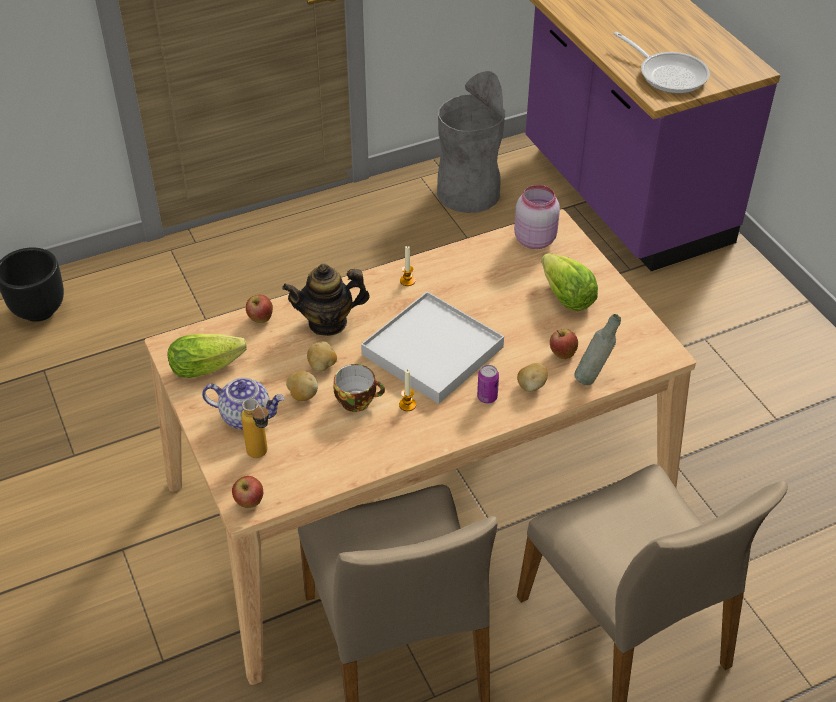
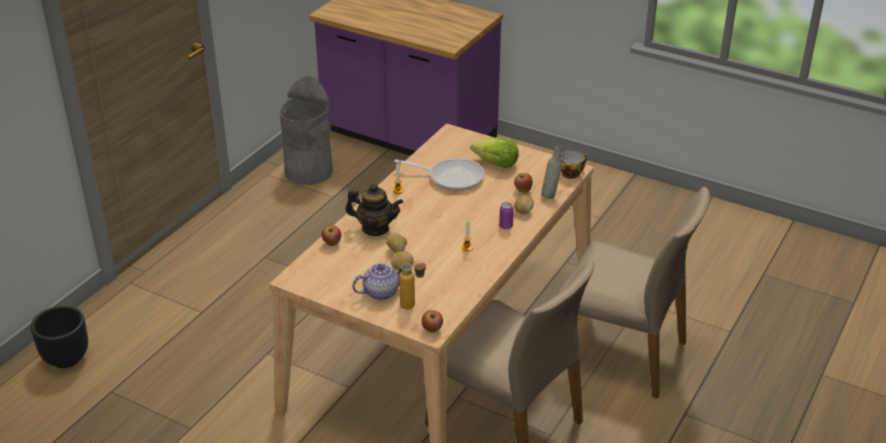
camera: 35 degrees left, 10 degrees down
lettuce [167,334,247,378] -> none
teapot [282,264,370,336] -> teapot turned 120 degrees counterclockwise [345,183,403,236]
cup [333,364,385,412] -> cup moved to [561,150,587,179]
white tray [361,291,504,404] -> none
pink jar [514,185,560,249] -> none
frying pan [614,32,710,94] -> frying pan moved to [394,158,485,191]

